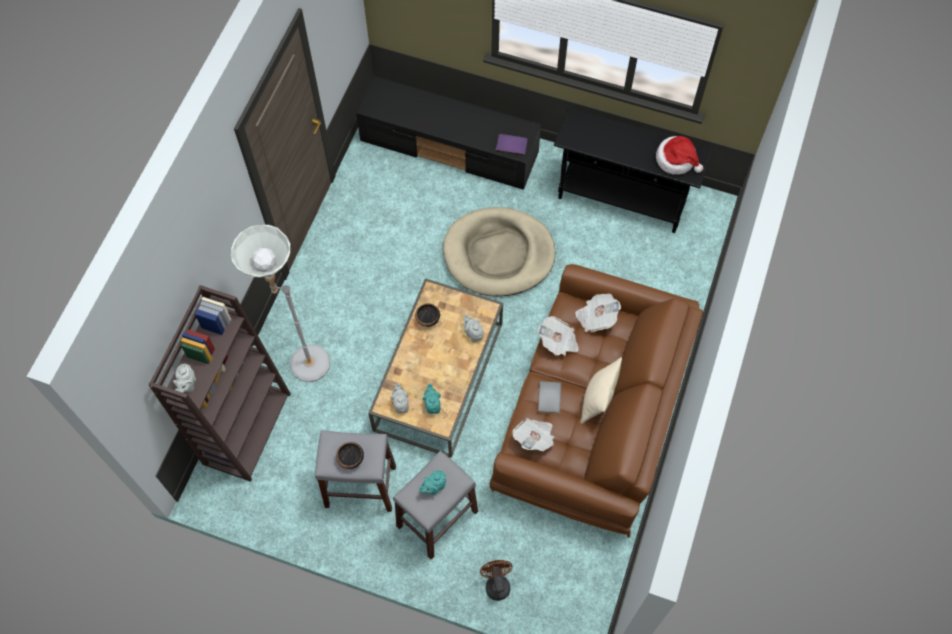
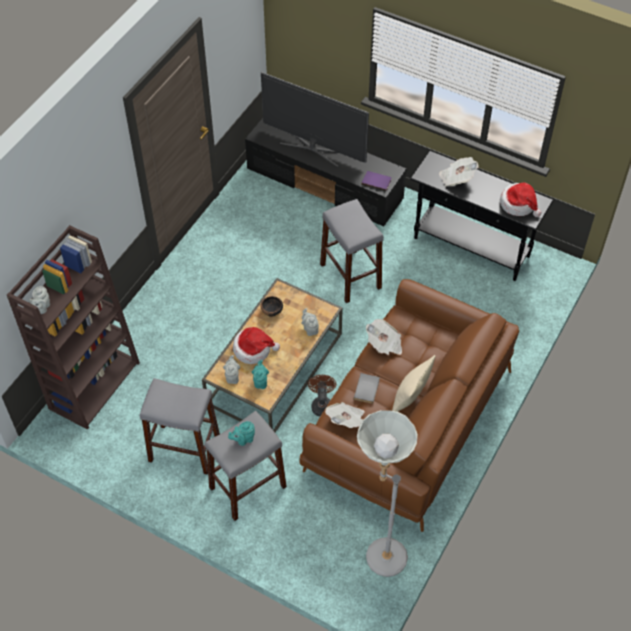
camera: 10 degrees right, 10 degrees down
grey floor lamp [231,225,331,382] -> grey floor lamp moved to [357,410,418,577]
bowl [336,442,364,469] -> none
beige dog bed [443,207,555,296] -> grey stool [320,199,384,303]
brown fan [480,560,513,601] -> brown fan moved to [308,375,336,416]
newspaper [575,293,621,332] -> newspaper moved to [439,157,478,187]
none -> hat [233,327,280,364]
none -> television [261,72,369,167]

